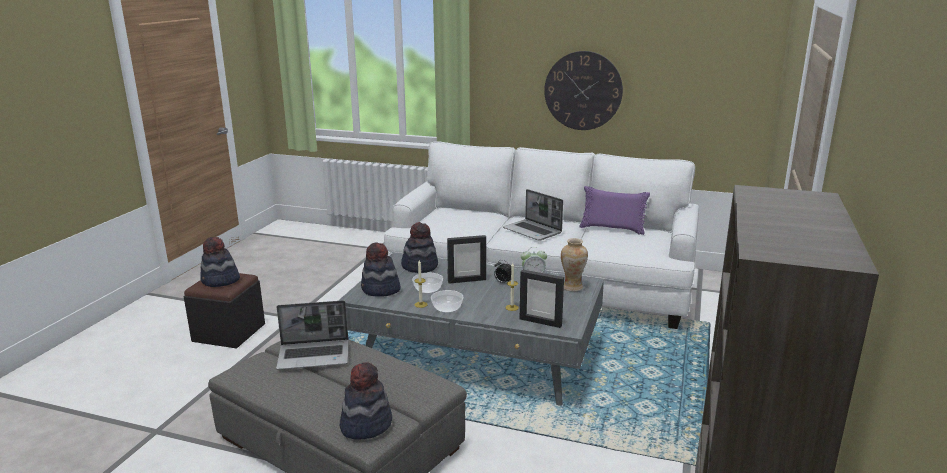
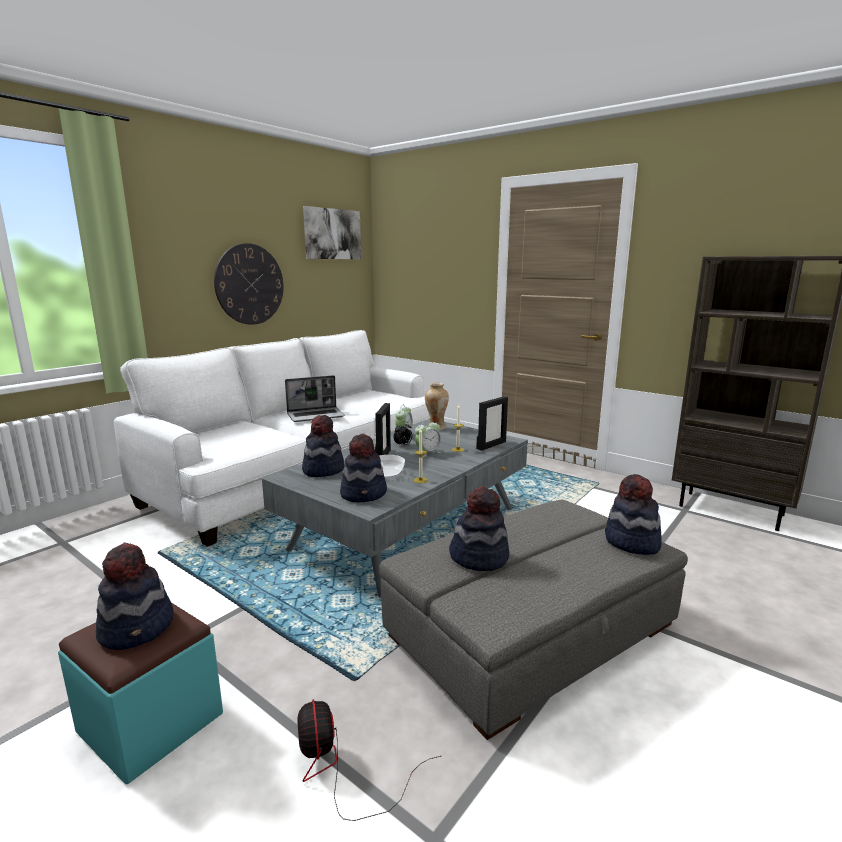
camera: 70 degrees left, 5 degrees down
black ottoman [184,273,265,348] -> turquoise ottoman [58,603,223,784]
laptop [276,300,349,370] -> hat [449,487,509,571]
bowl [431,290,464,313] -> none
purple pillow [579,186,650,235] -> none
none -> fan [297,699,441,821]
none -> picture [303,206,361,259]
none -> alarm clock [415,419,441,457]

